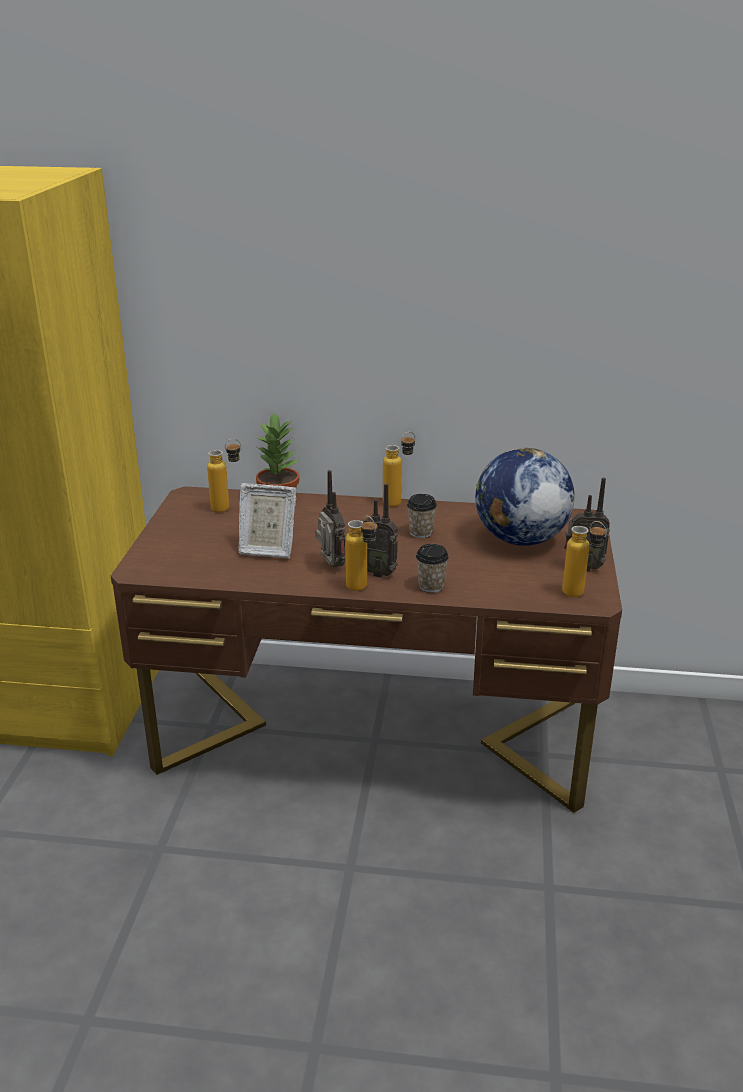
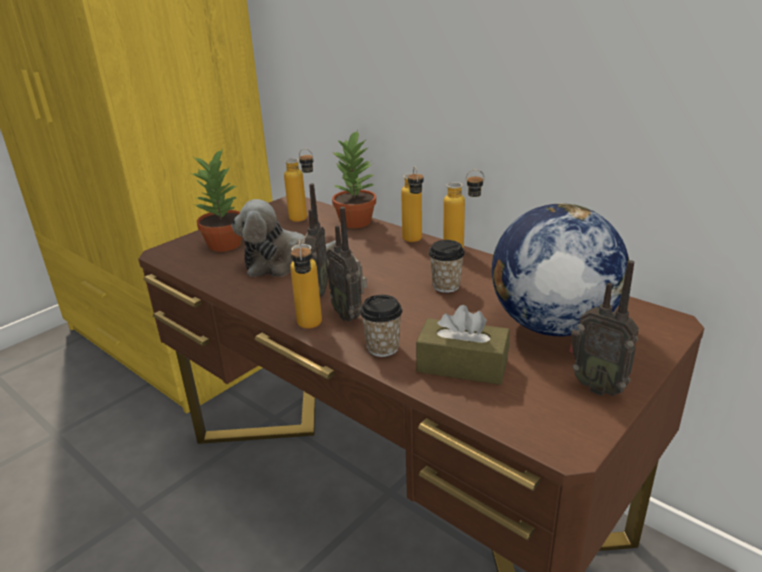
camera: 35 degrees right, 0 degrees up
picture frame [239,483,296,558] -> plush toy [232,199,336,277]
bottle [562,521,607,597] -> bottle moved to [401,167,423,242]
none -> potted plant [193,148,242,252]
none -> brown tissue box [416,305,510,385]

